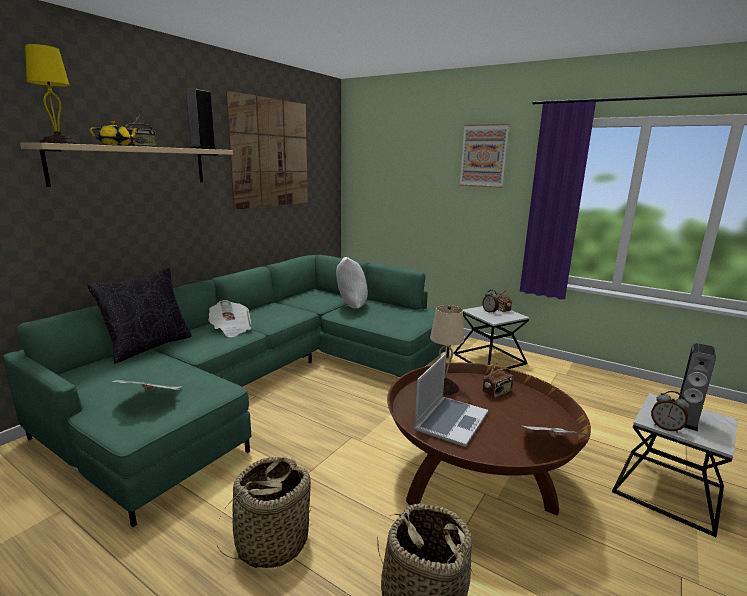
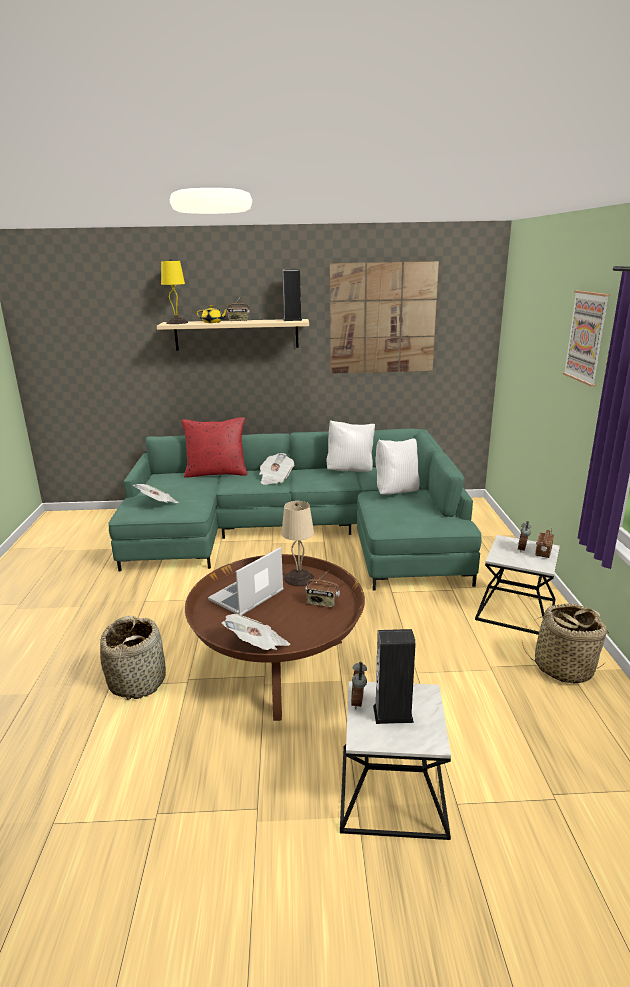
camera: 55 degrees right, 5 degrees up
black pillow [88,268,192,364] -> red pillow [182,417,247,478]
basket [216,457,312,568] -> basket moved to [522,604,609,683]
laptop [414,353,488,447] -> laptop turned 135 degrees clockwise [208,547,284,615]
none -> white pillow [326,420,375,472]

